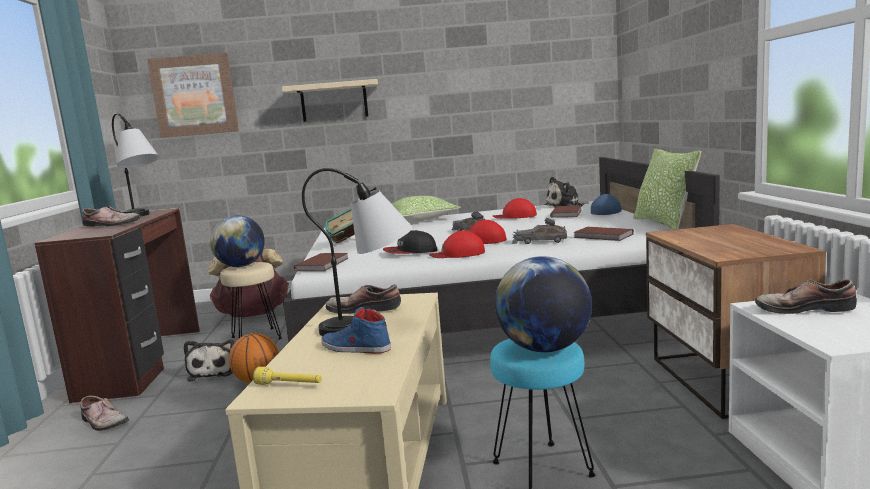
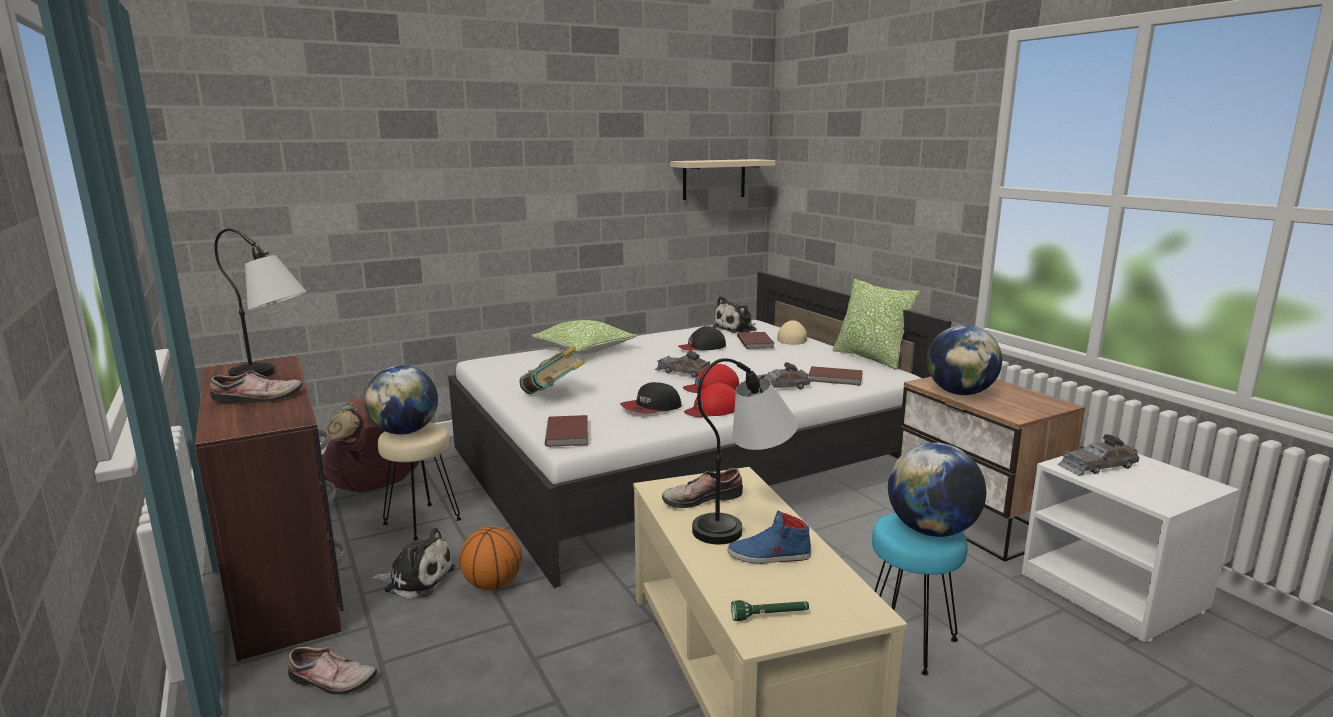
camera: 25 degrees left, 5 degrees up
picture [147,53,239,138] -> none
plush toy [184,340,234,382] -> plush toy turned 45 degrees counterclockwise [371,528,455,598]
yellow flashlight [253,367,322,385] -> green flashlight [731,600,809,621]
beige shelf [282,79,378,122] -> beige shelf moved to [670,159,775,200]
red cap [493,198,537,219] -> black cap [678,326,726,350]
blue cap [591,194,622,215] -> beige cap [777,320,807,344]
shoe [755,279,857,314] -> grey toy car [1057,434,1139,476]
none -> globe [927,325,1002,395]

